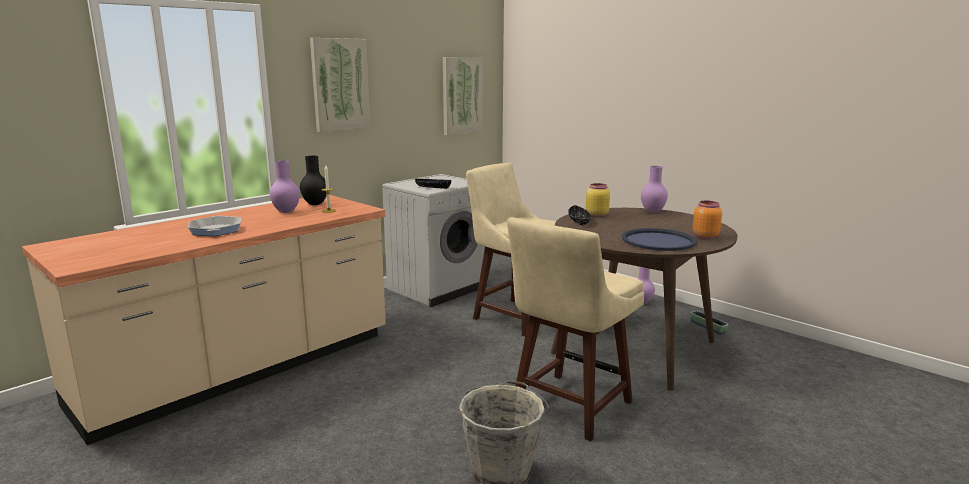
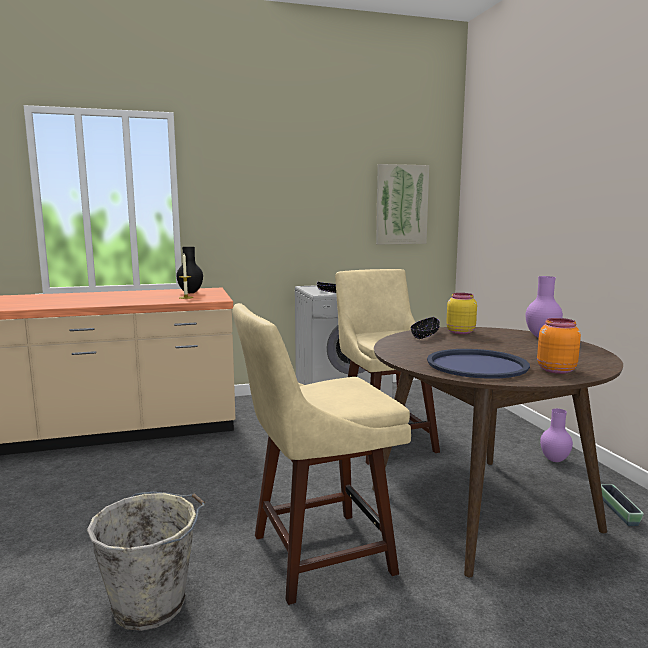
camera: 30 degrees right, 5 degrees down
frying pan [188,215,242,236] -> none
purple vase [270,161,300,213] -> none
picture [310,38,371,132] -> none

